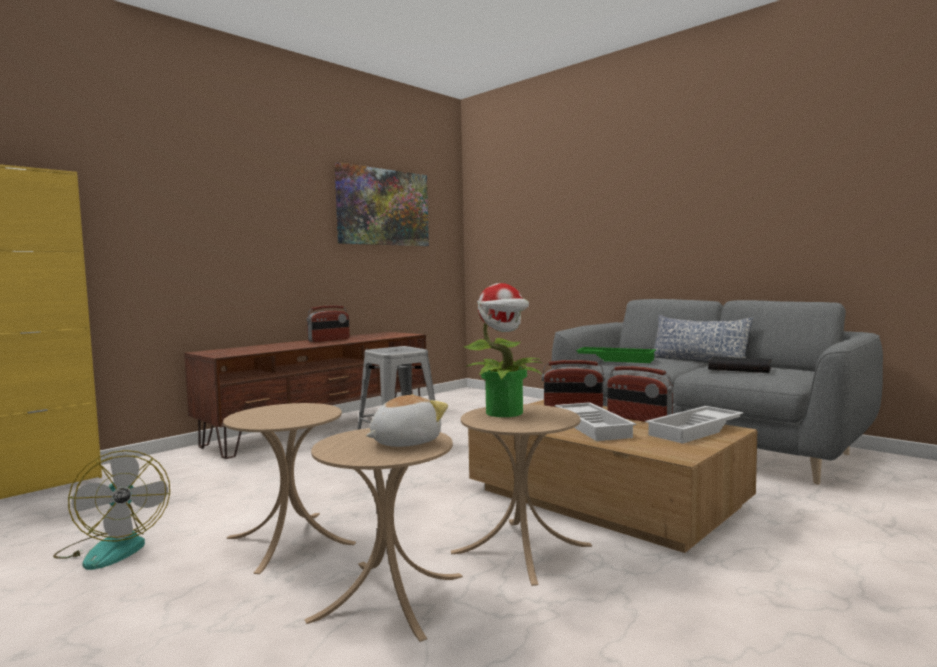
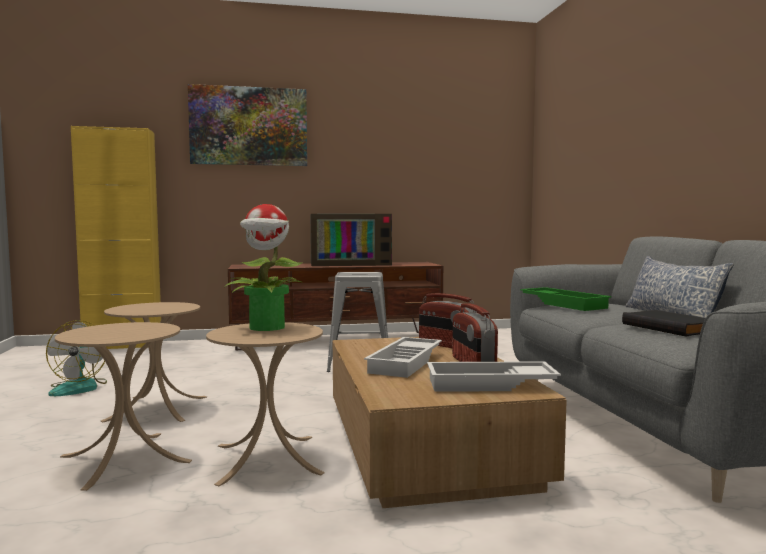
camera: 35 degrees right, 0 degrees up
radio [307,305,350,342] -> television [310,214,392,266]
picture [335,162,429,246] -> picture moved to [188,84,307,166]
plush toy [366,394,448,447] -> none

